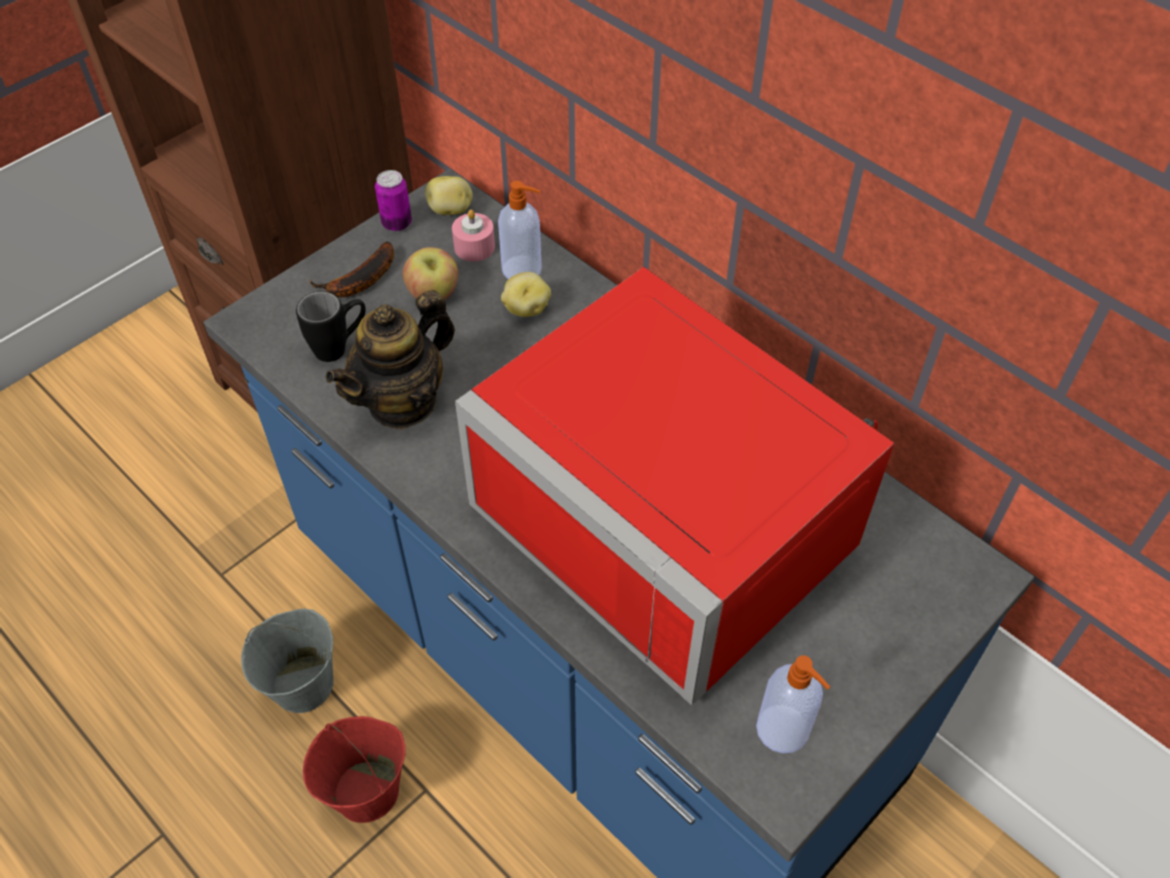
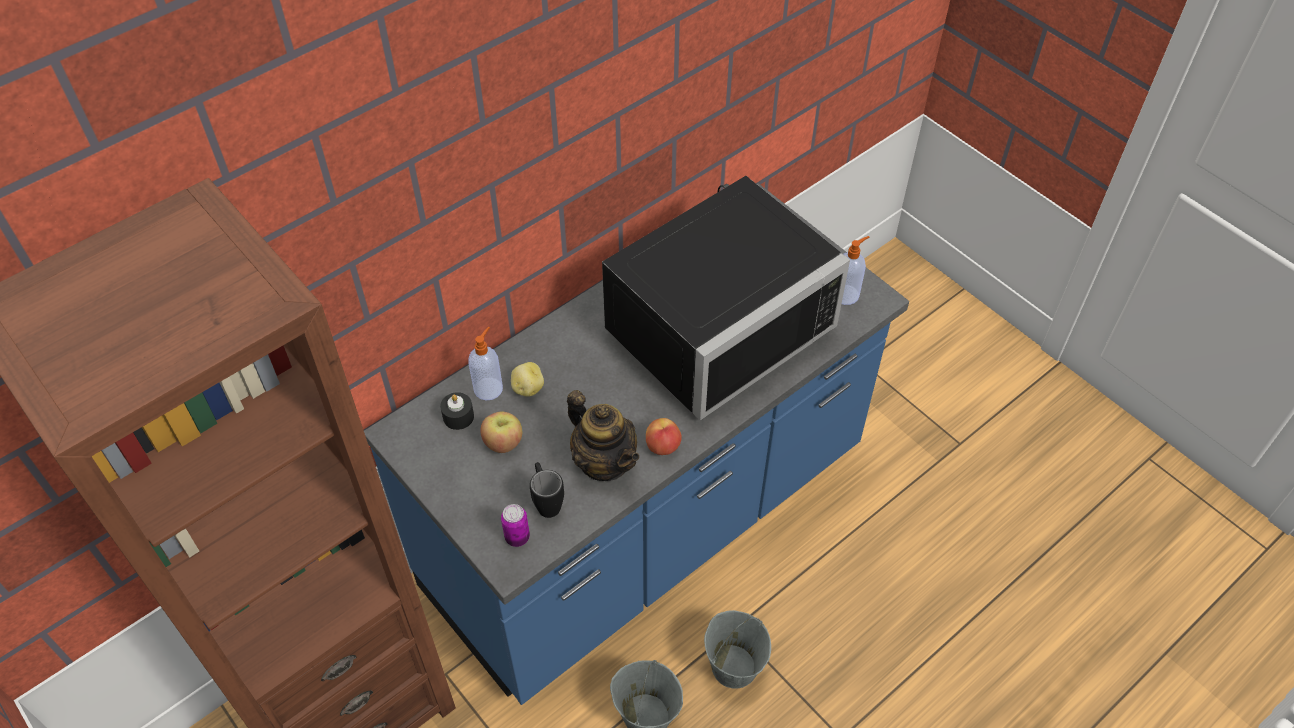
camera: 85 degrees left, 0 degrees up
red bucket [303,716,406,823] -> grey bucket [704,610,771,689]
banana [309,242,394,297] -> none
can [375,170,412,231] -> can moved to [501,504,530,547]
potato [425,176,473,215] -> none
pink candle [452,209,495,262] -> black candle [440,392,474,430]
red microwave [455,267,894,705] -> black microwave [602,176,850,420]
none -> apple [646,418,682,455]

